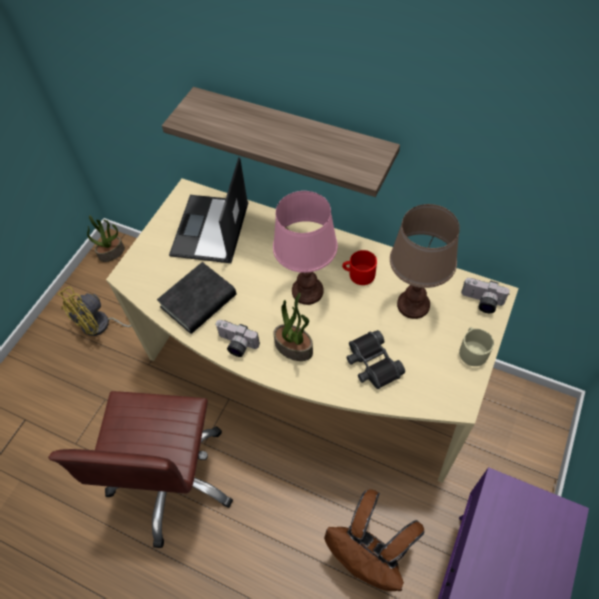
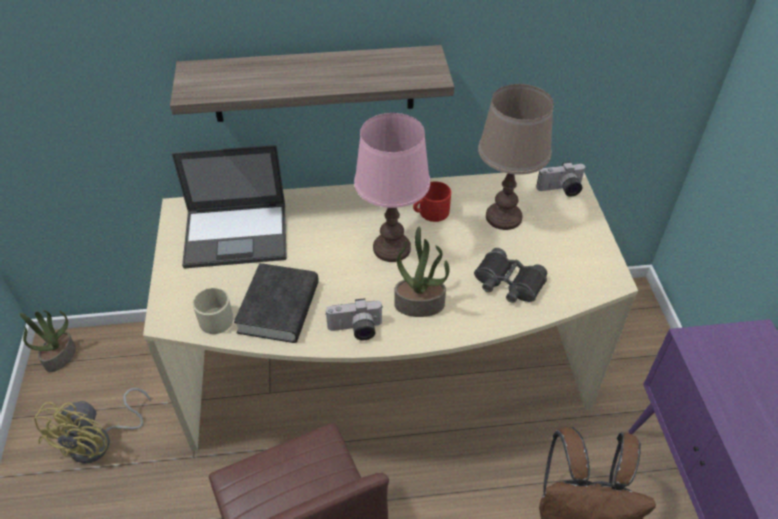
camera: 35 degrees left, 10 degrees down
laptop [169,157,248,263] -> laptop turned 75 degrees counterclockwise [172,145,287,268]
beige mug [459,327,494,366] -> beige mug moved to [193,288,233,334]

